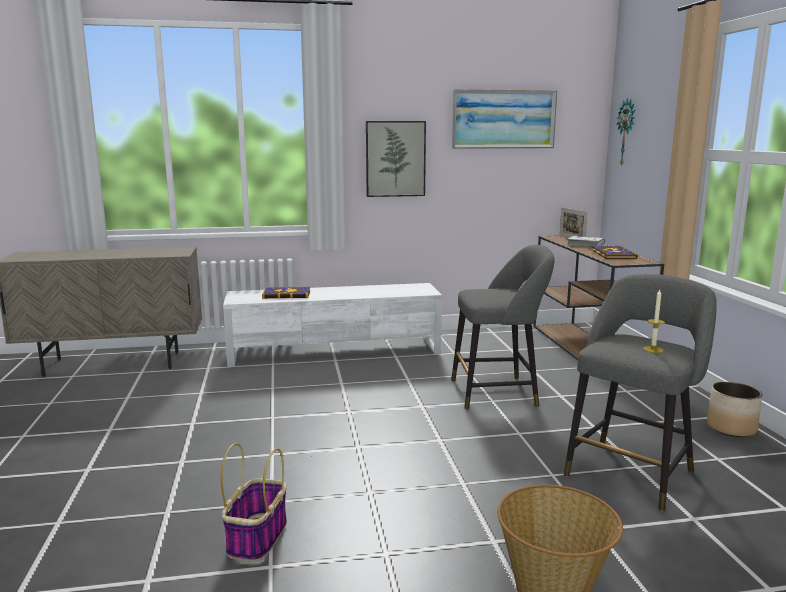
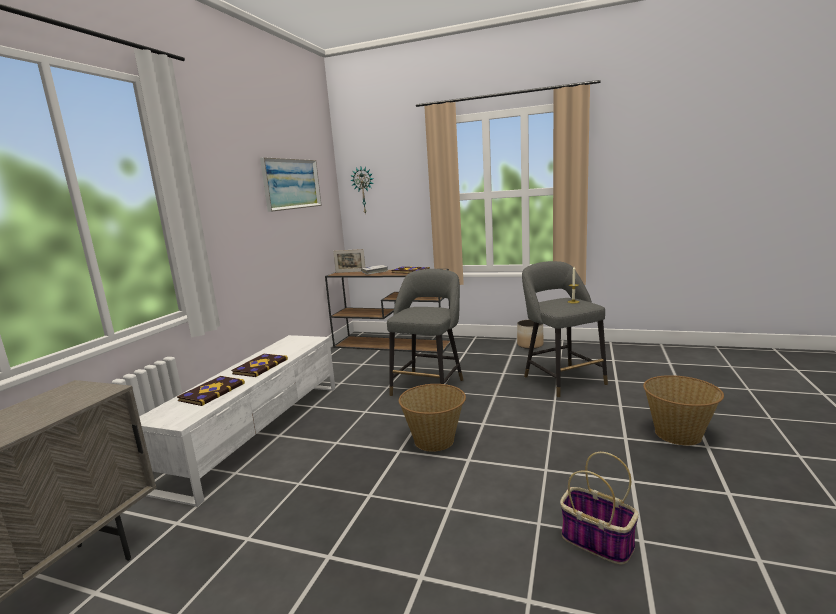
camera: 60 degrees left, 0 degrees up
picture [366,121,426,197] -> none
none -> book [231,354,288,377]
none -> basket [399,384,466,452]

